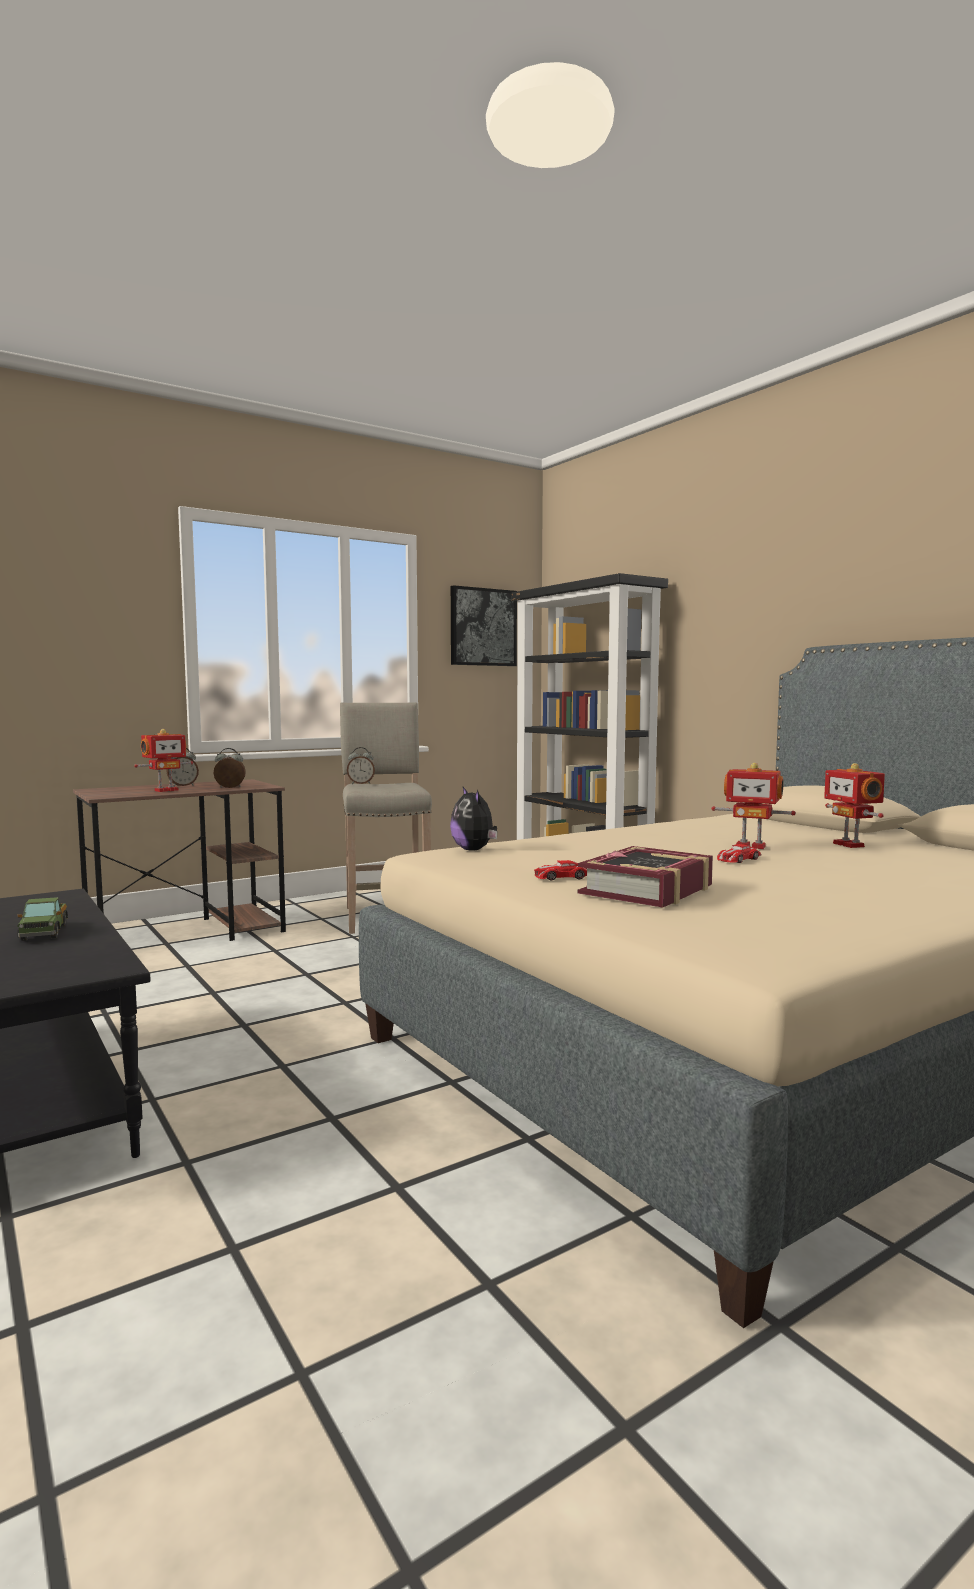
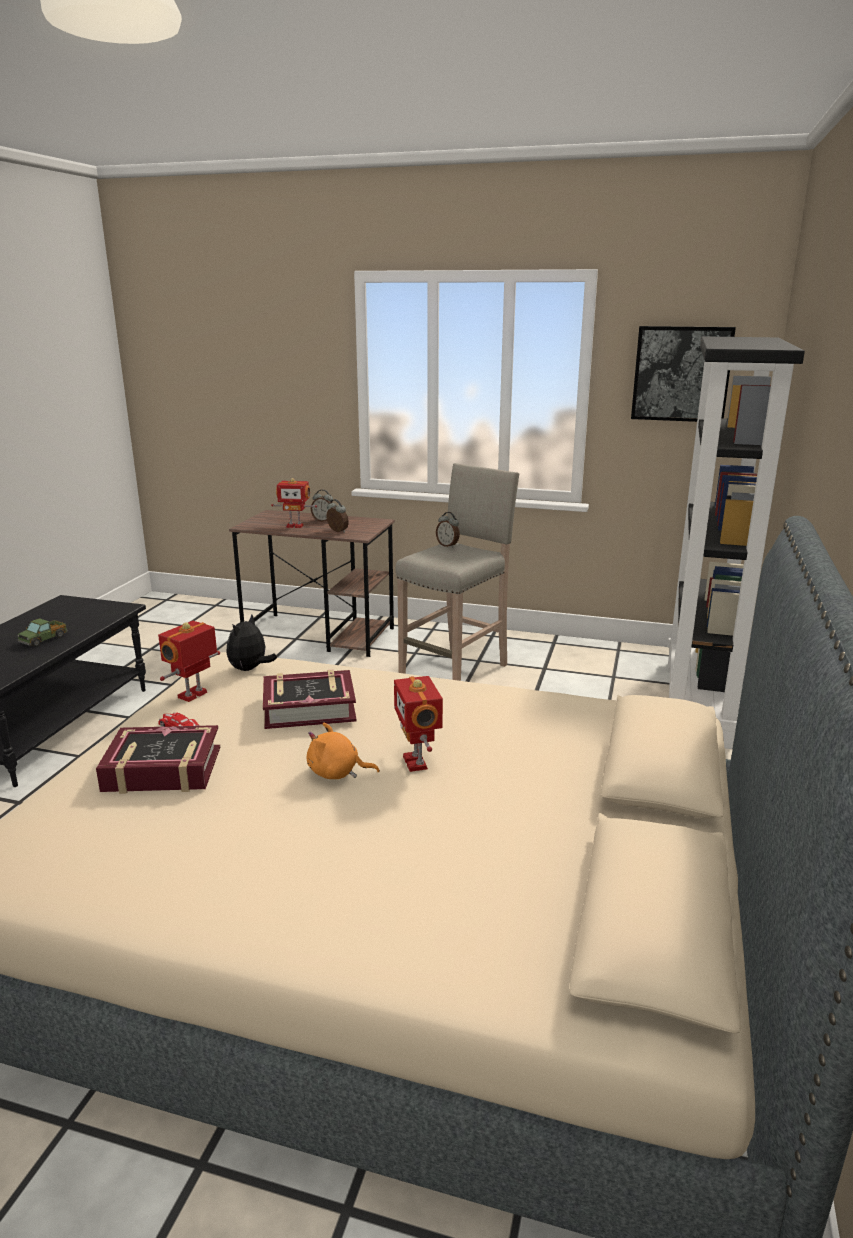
camera: 50 degrees right, 15 degrees up
toy car [717,844,762,863] -> orange plush toy [307,722,380,779]
toy robot [824,763,885,848] -> toy robot moved to [158,621,220,702]
none -> book [263,669,357,729]

